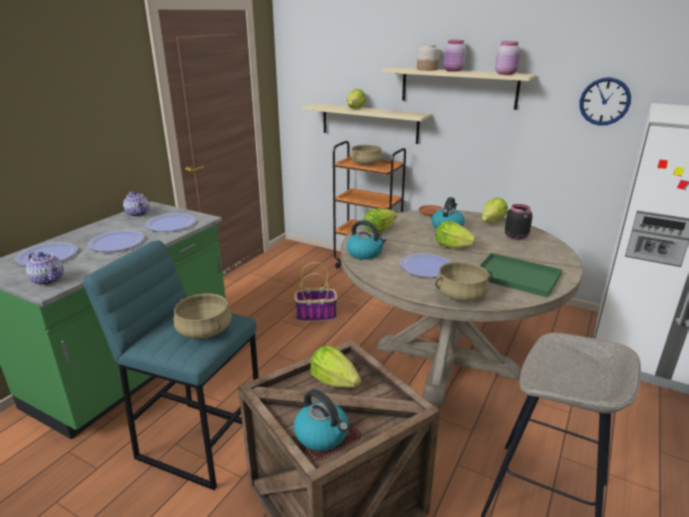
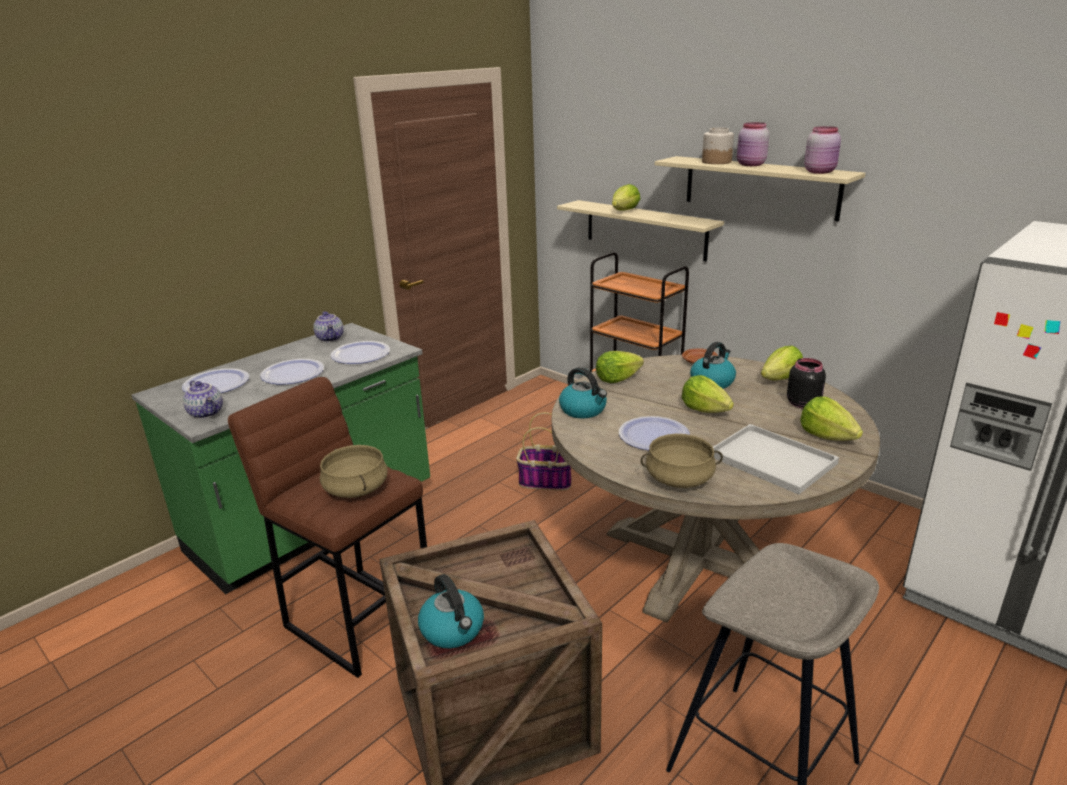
camera: 15 degrees right, 0 degrees up
turquoise stool [83,240,259,490] -> brown stool [228,377,427,678]
lettuce [310,345,361,388] -> lettuce moved to [800,396,863,441]
beige cooking pot [351,145,382,165] -> none
green tray [479,253,562,298] -> white tray [713,424,839,495]
wall clock [579,77,631,126] -> none

